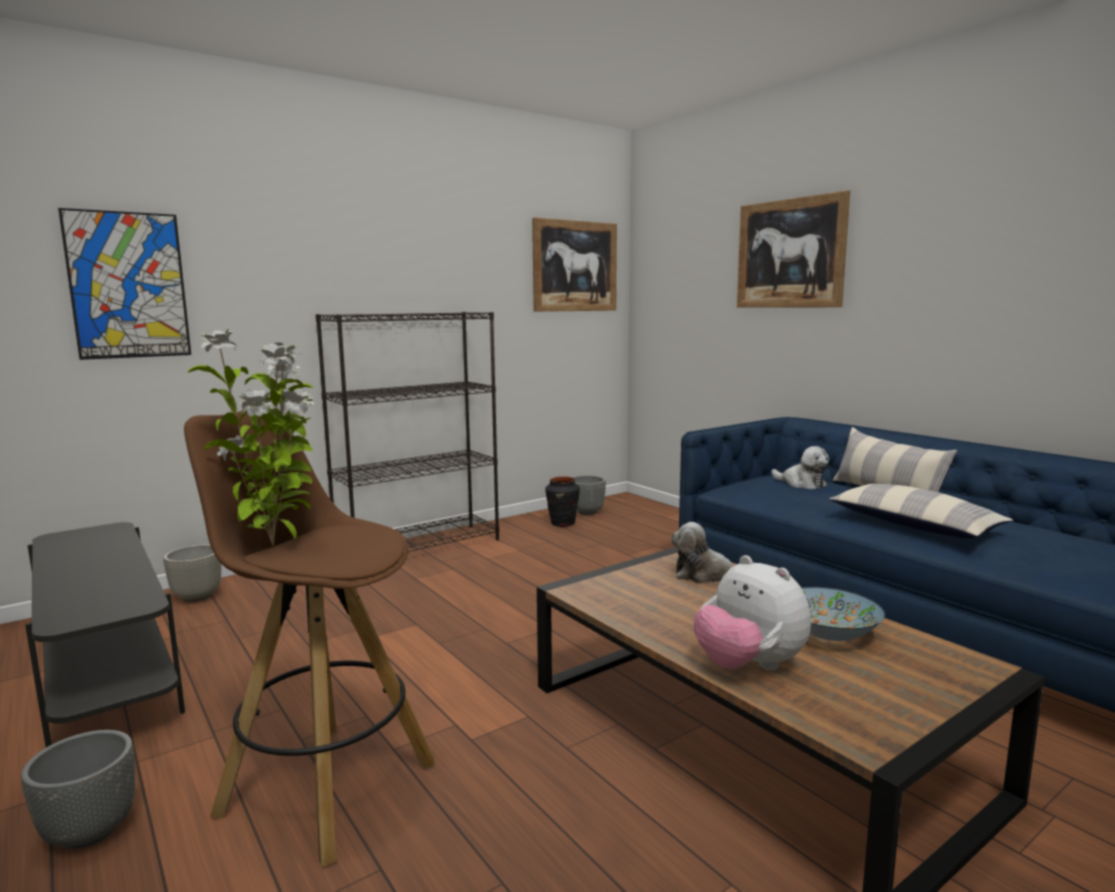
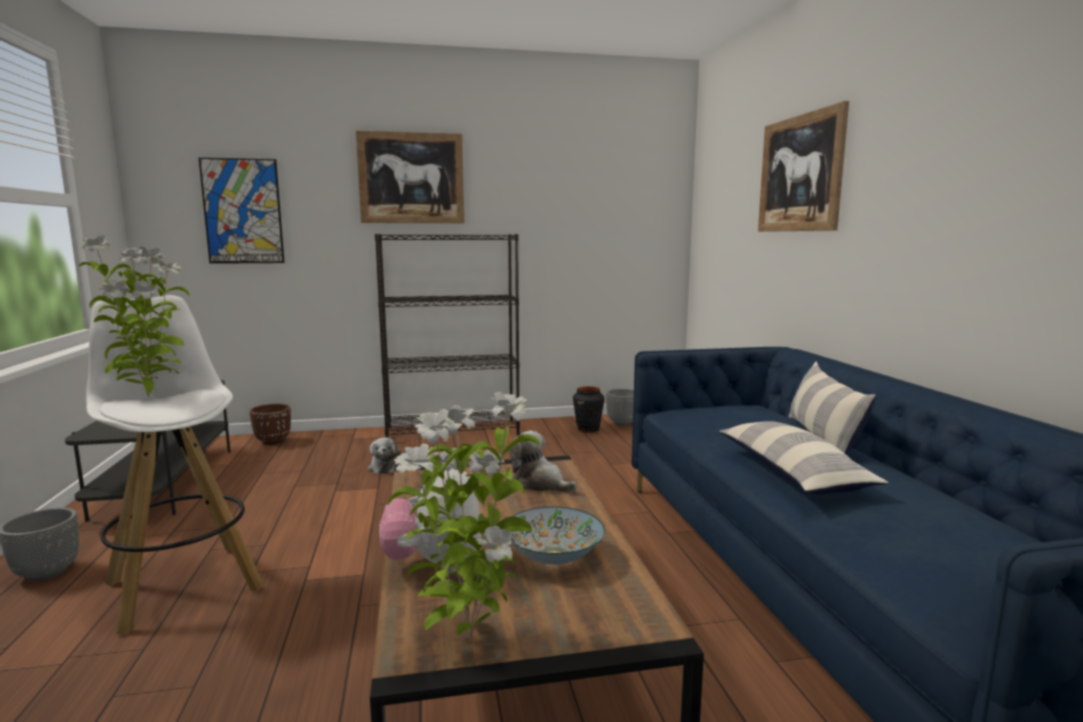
camera: 25 degrees right, 0 degrees up
grey planter [163,544,221,602] -> brown planter [250,404,291,445]
brown stool [184,408,435,867] -> white stool [86,295,264,635]
picture [532,218,617,312] -> picture moved to [356,130,464,223]
plush toy [771,446,829,489] -> plush toy moved to [368,437,402,474]
none -> potted plant [388,392,541,641]

